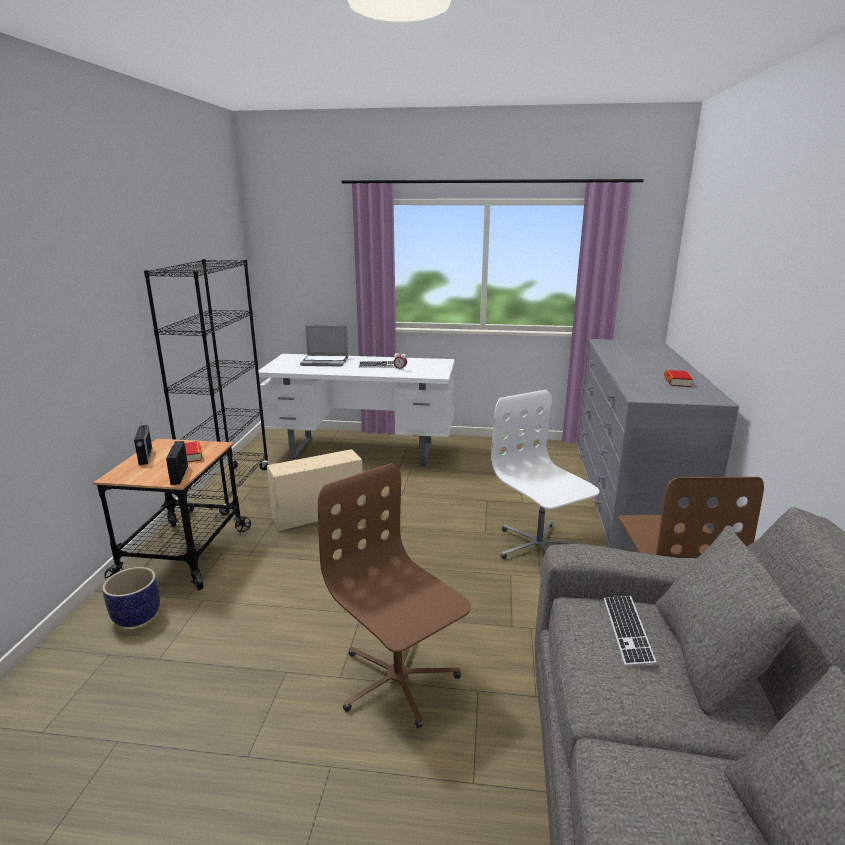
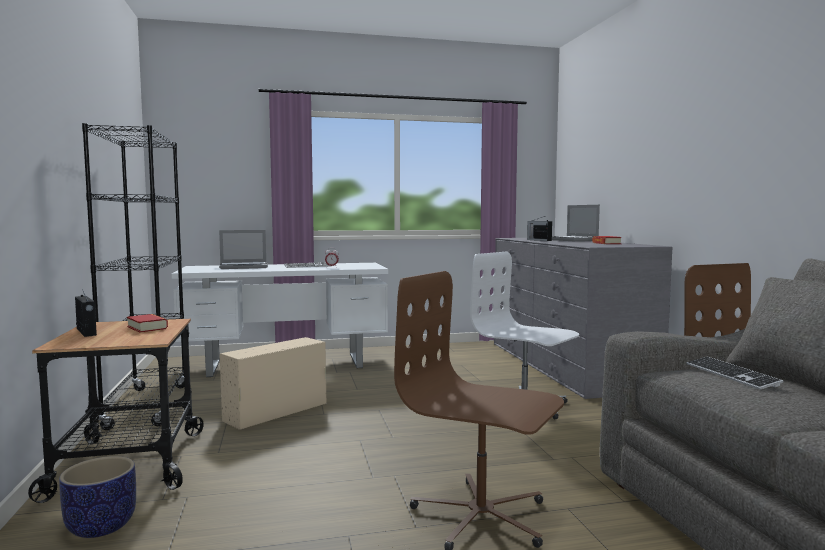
camera: 20 degrees left, 15 degrees down
radio [166,441,188,485] -> radio moved to [527,216,552,241]
none -> laptop [552,205,600,241]

